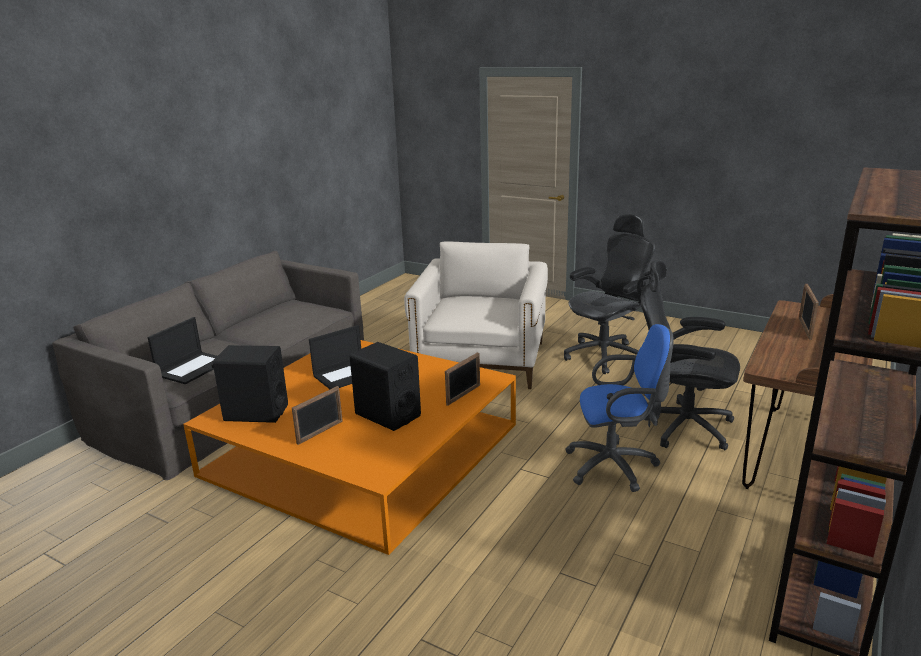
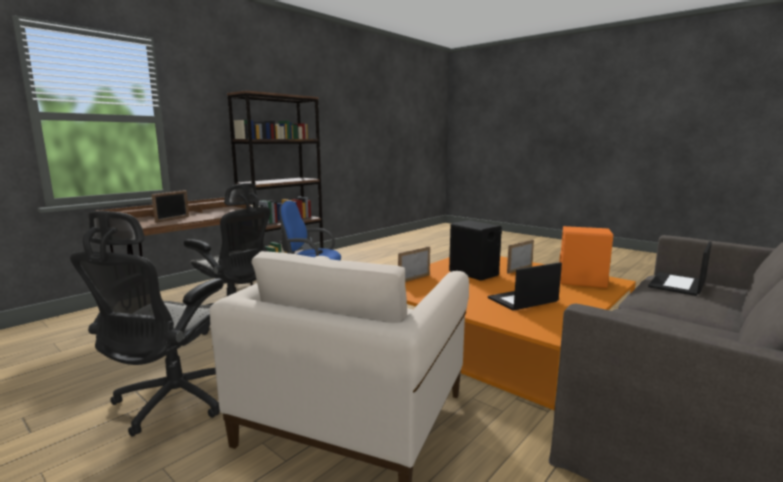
camera: 170 degrees left, 10 degrees down
black speaker [211,345,288,423] -> orange speaker [559,226,613,288]
office chair [564,214,655,374] -> office chair turned 45 degrees counterclockwise [70,211,223,436]

